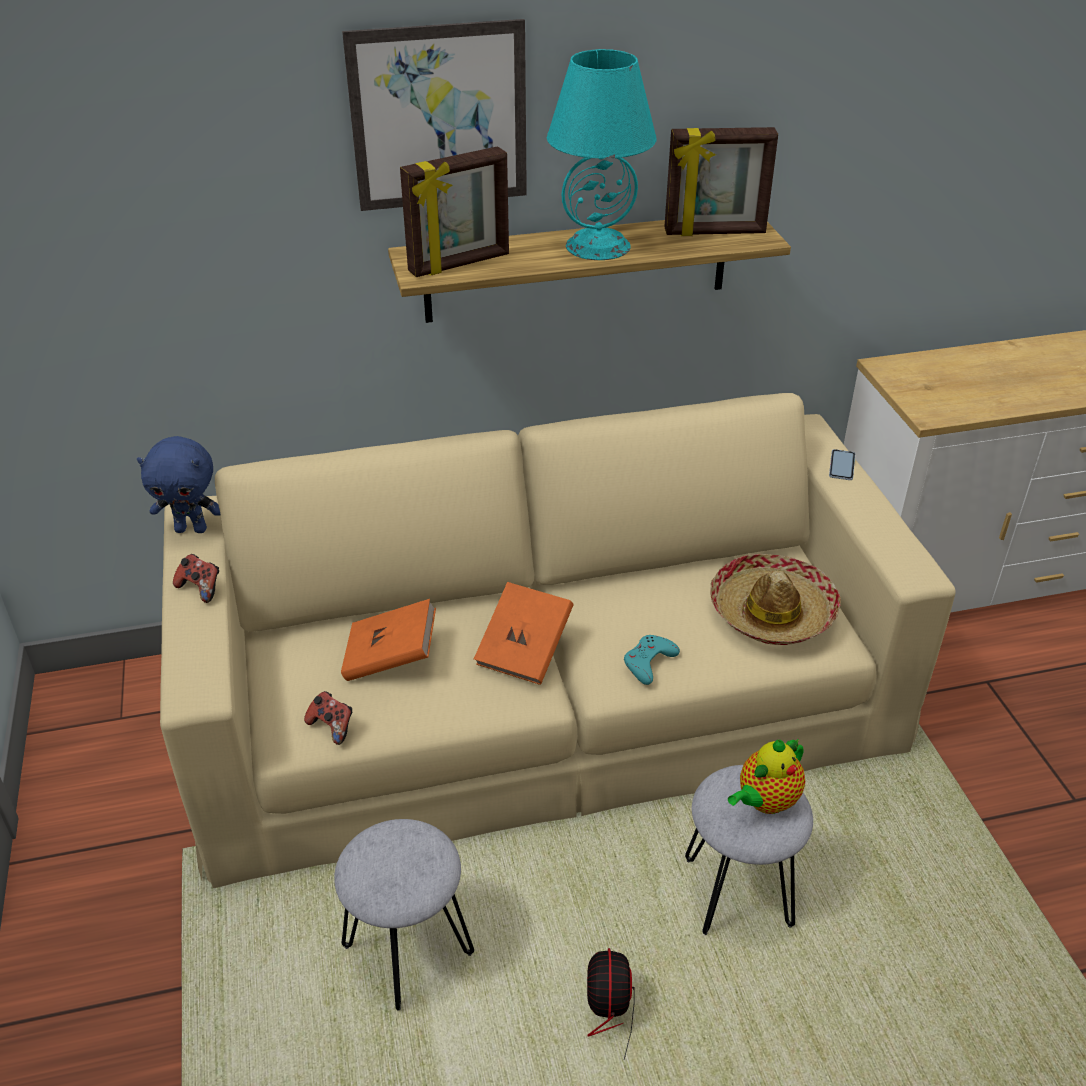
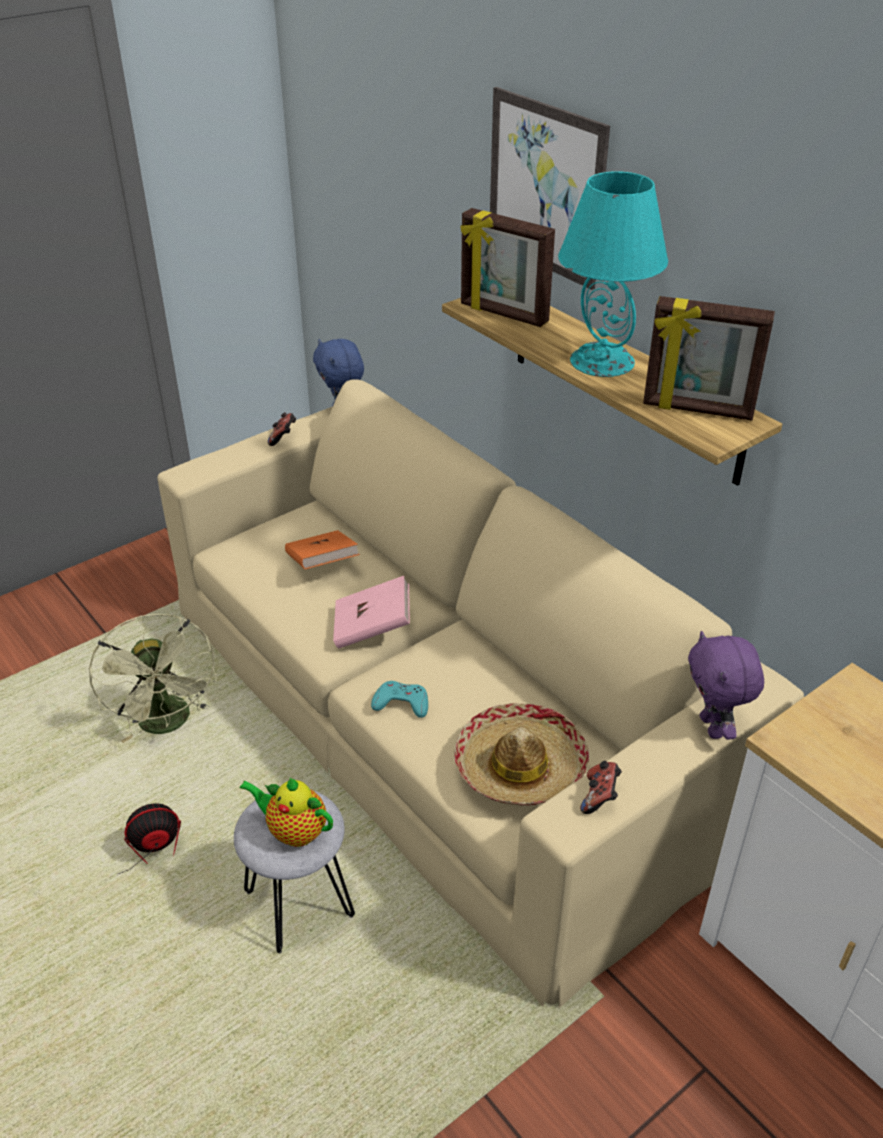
camera: 65 degrees right, 0 degrees up
game controller [304,691,352,745] -> game controller moved to [580,761,622,814]
grey stool [334,819,474,1011] -> green fan [88,614,217,743]
orange book [474,582,574,685] -> pink book [333,576,410,648]
picture frame [664,127,778,236] -> picture frame turned 45 degrees counterclockwise [643,296,775,421]
phone [829,449,855,480] -> purple plush toy [688,631,764,740]

